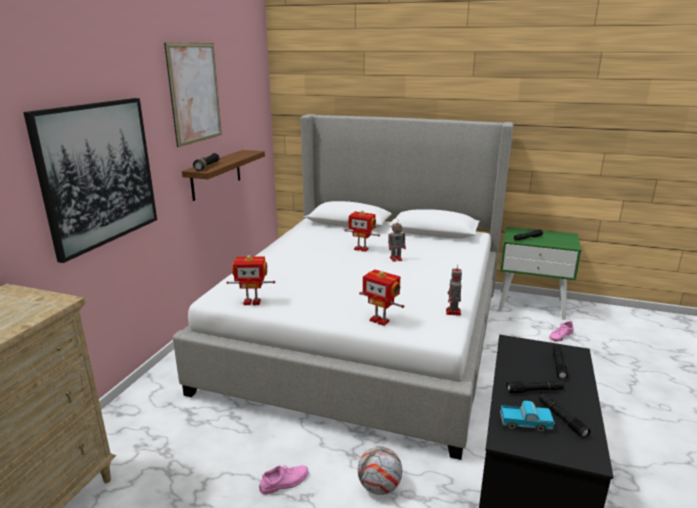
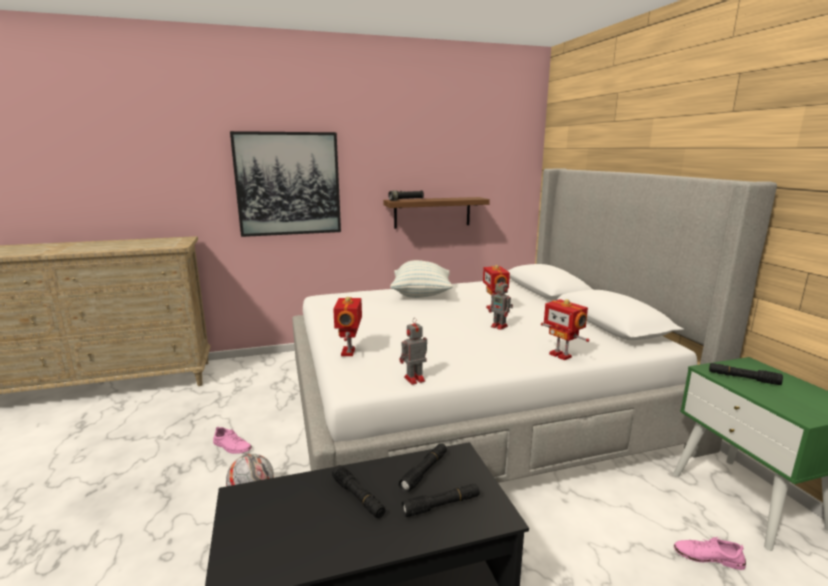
camera: 55 degrees right, 5 degrees down
picture [164,42,222,147] -> none
toy robot [226,255,276,305] -> toy robot moved to [541,299,589,360]
toy truck [500,401,555,433] -> none
black flashlight [539,393,591,438] -> black flashlight moved to [399,443,447,492]
none -> pillow [390,260,453,298]

